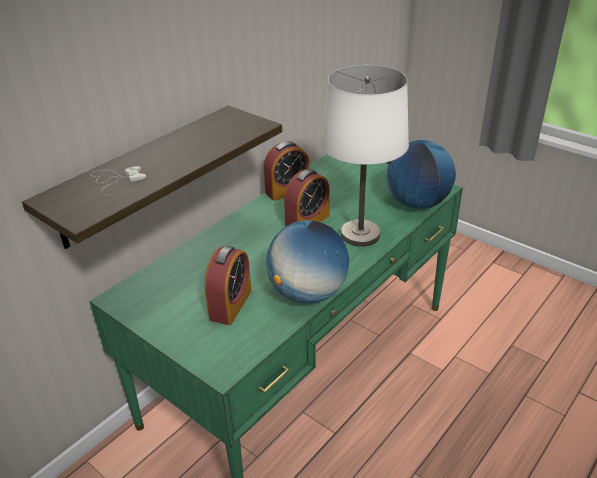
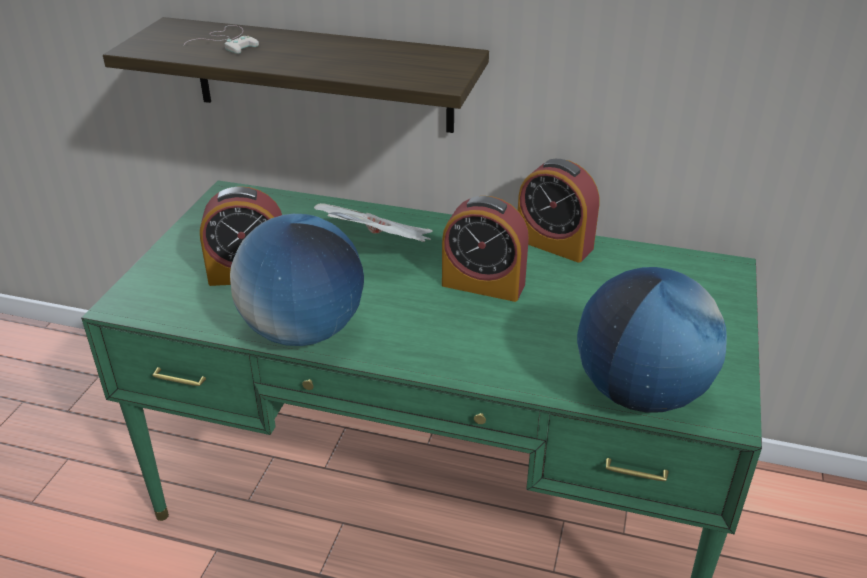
camera: 65 degrees right, 0 degrees up
white table lamp [321,65,409,247] -> none
none -> newspaper [314,203,433,242]

